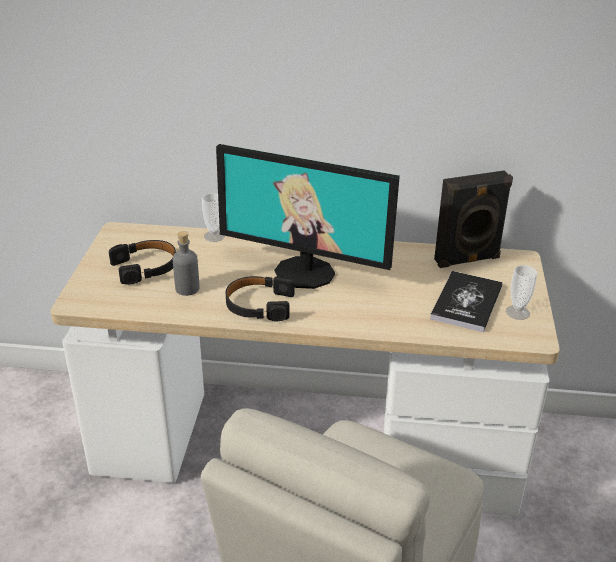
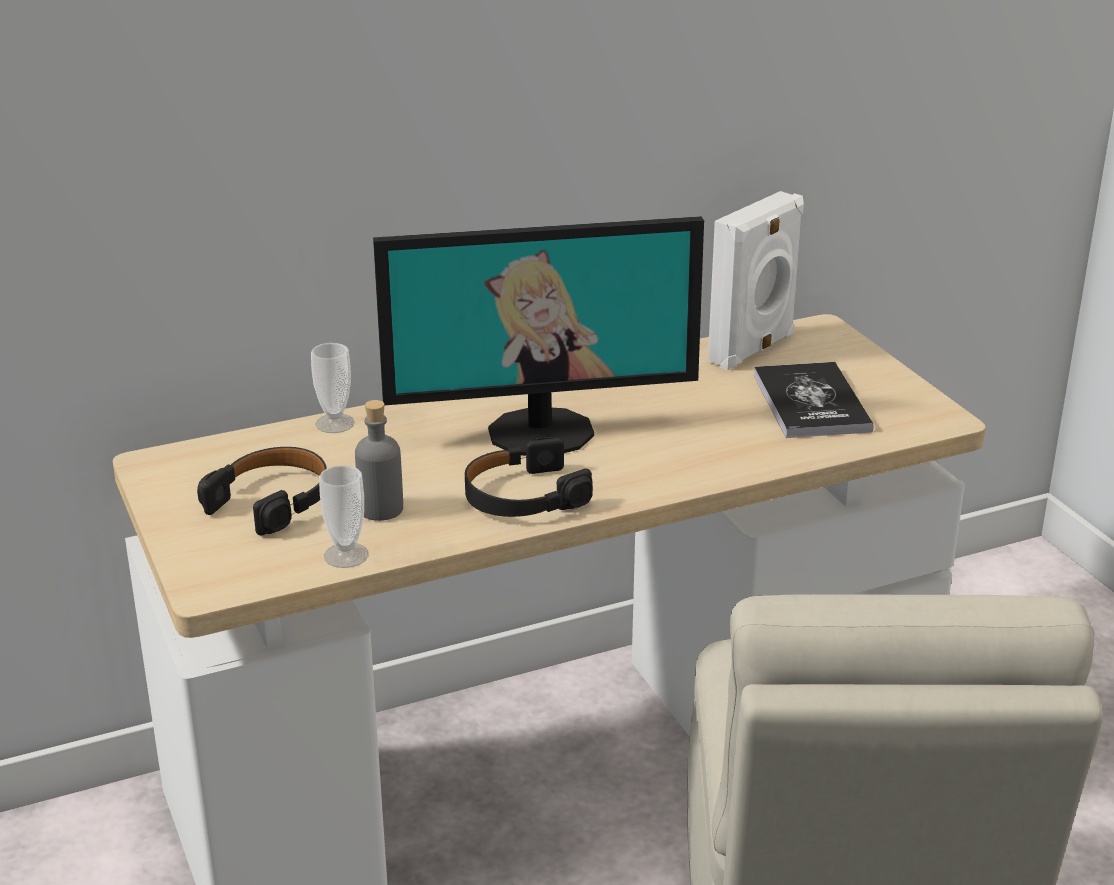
camera: 30 degrees left, 5 degrees down
black speaker [434,171,513,268] -> white speaker [708,191,804,371]
cup [506,265,537,320] -> cup moved to [319,465,369,568]

